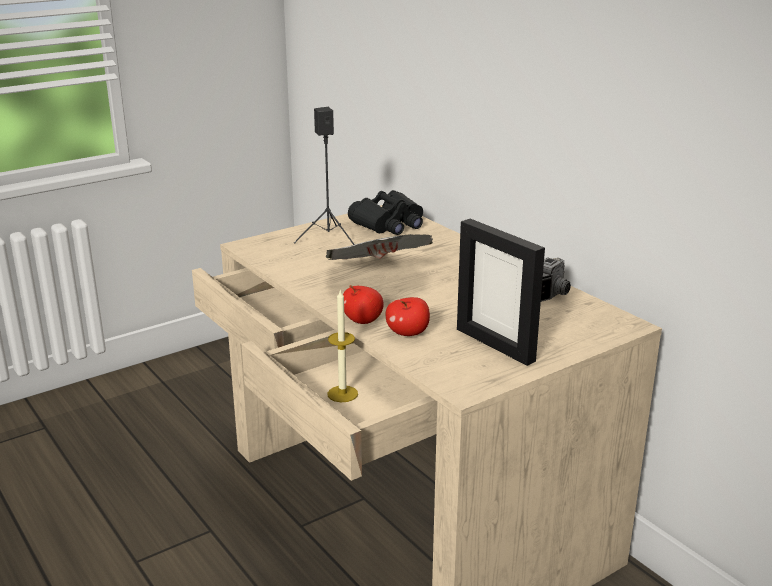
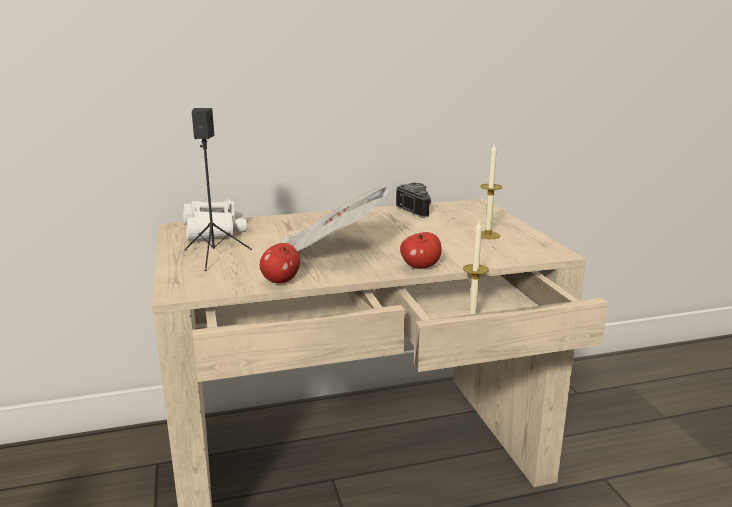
camera: 70 degrees left, 5 degrees down
black binoculars [348,190,423,235] -> white binoculars [183,200,247,241]
apple [386,297,430,336] -> apple moved to [260,243,300,283]
picture frame [457,219,545,366] -> candle [480,144,502,239]

